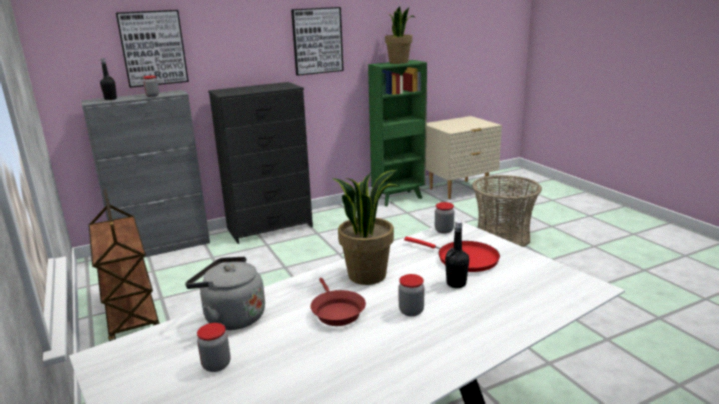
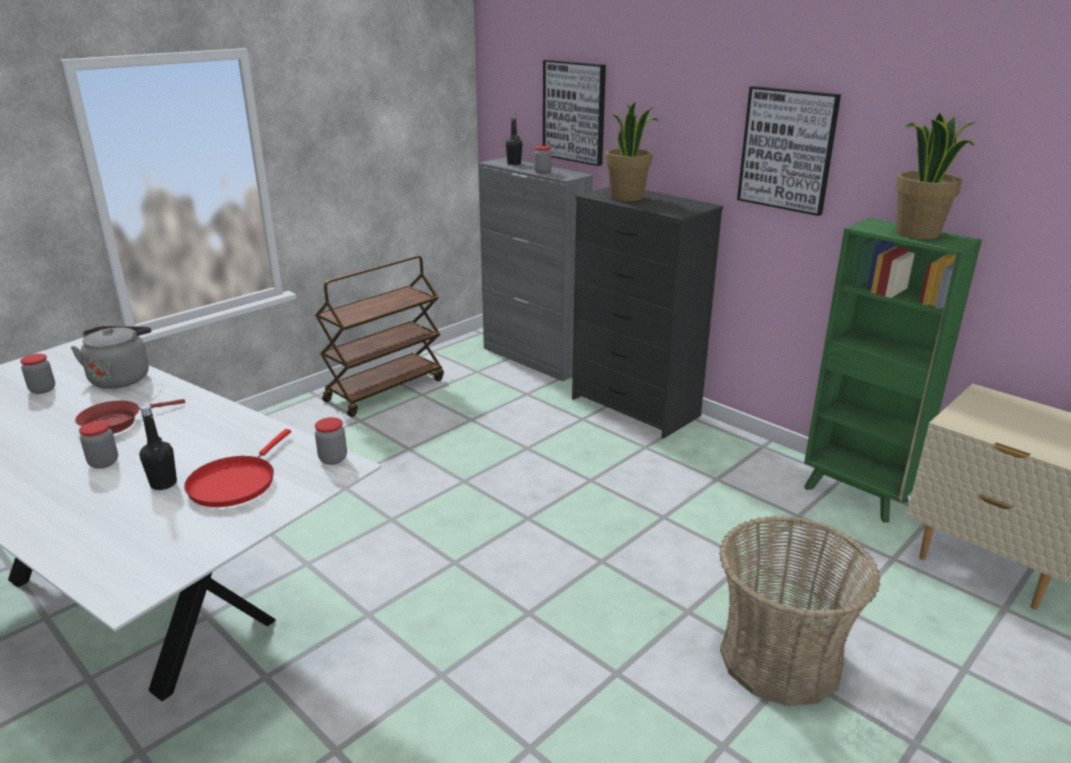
camera: 70 degrees right, 5 degrees up
potted plant [332,170,399,285] -> potted plant moved to [605,102,659,202]

